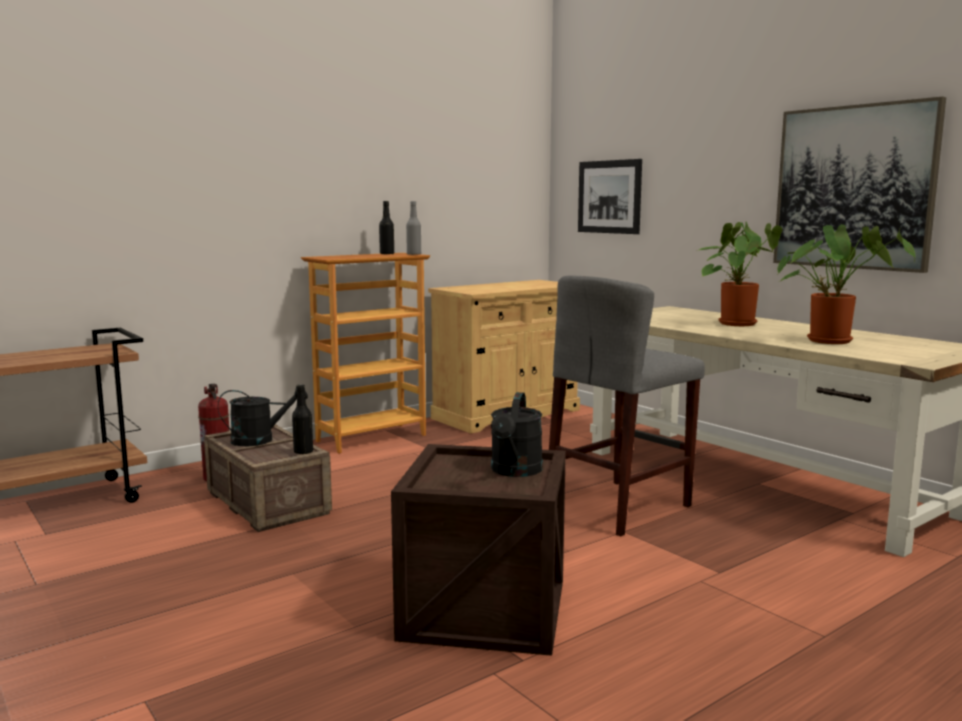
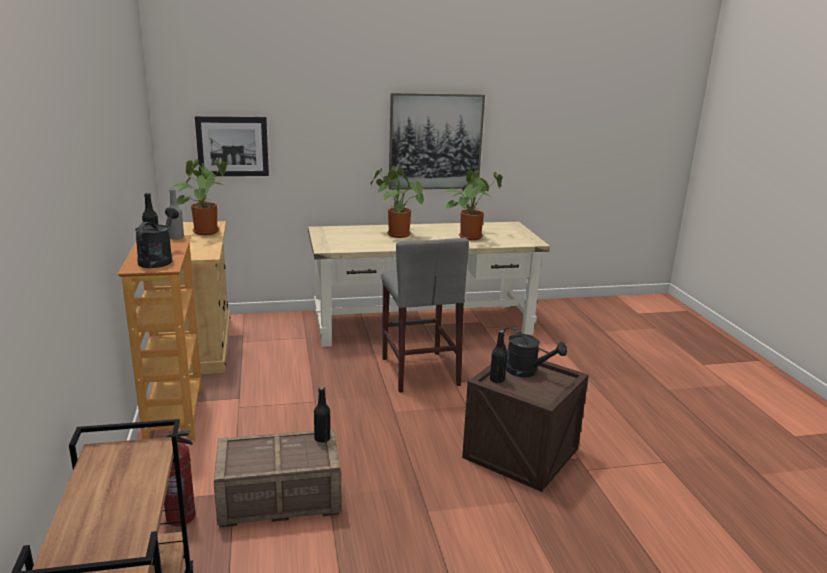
camera: 65 degrees left, 10 degrees up
black watering can [218,386,308,446] -> black watering can moved to [135,208,179,268]
none -> potted plant [172,159,227,235]
none -> black bottle [490,330,507,383]

